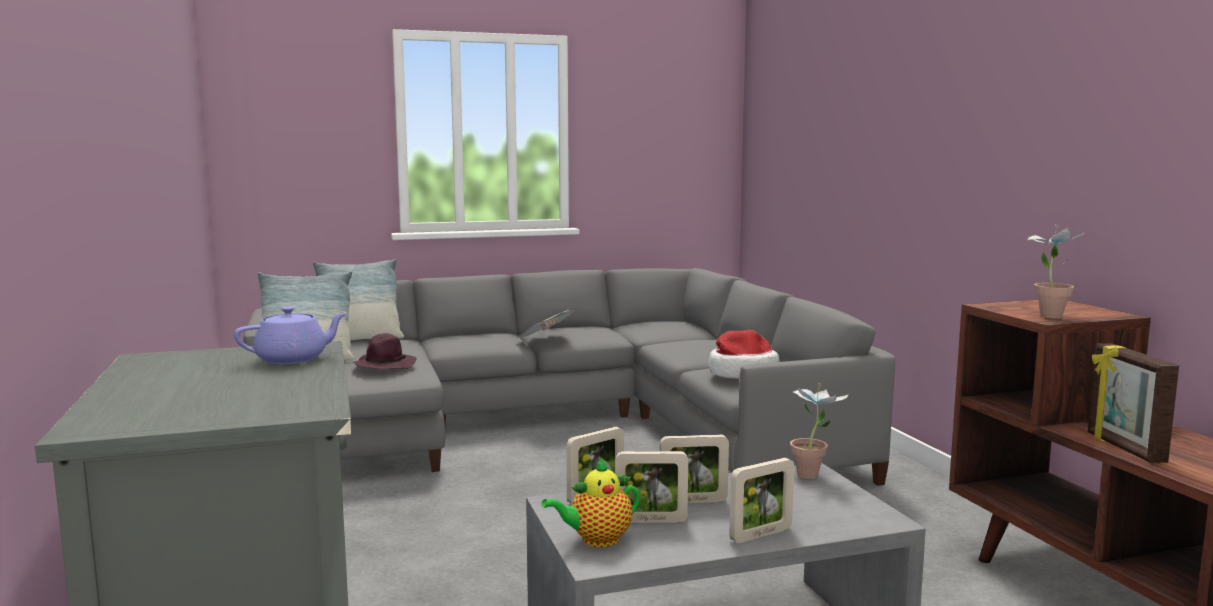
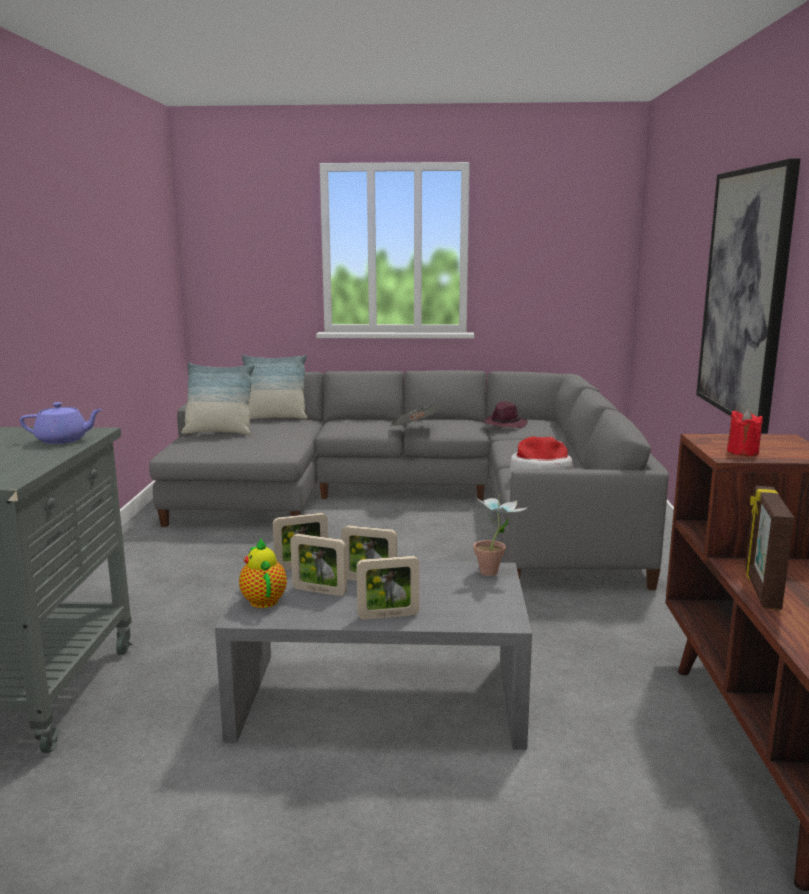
camera: 20 degrees right, 5 degrees up
purple hat [353,333,416,369] -> purple hat moved to [483,401,528,428]
teapot [541,458,640,547] -> teapot turned 75 degrees clockwise [239,538,287,608]
potted plant [1027,224,1086,319] -> red candle [727,409,763,456]
none -> picture [696,158,801,434]

